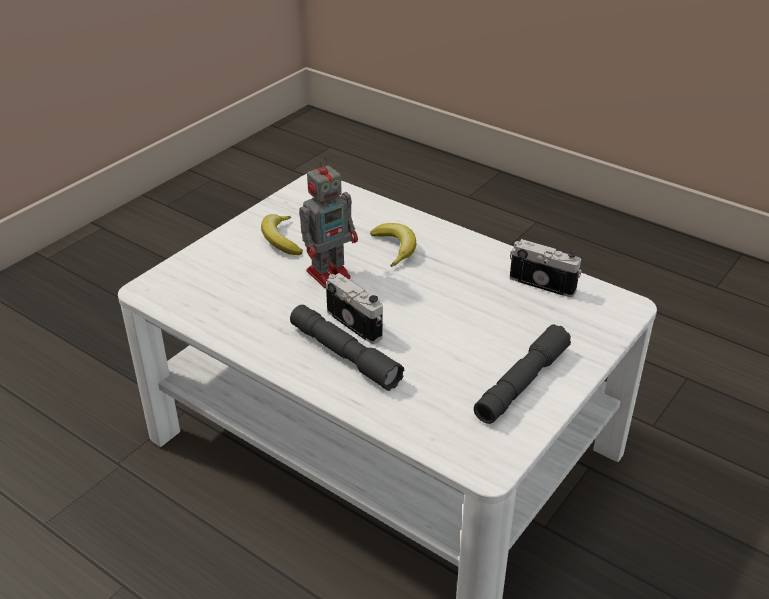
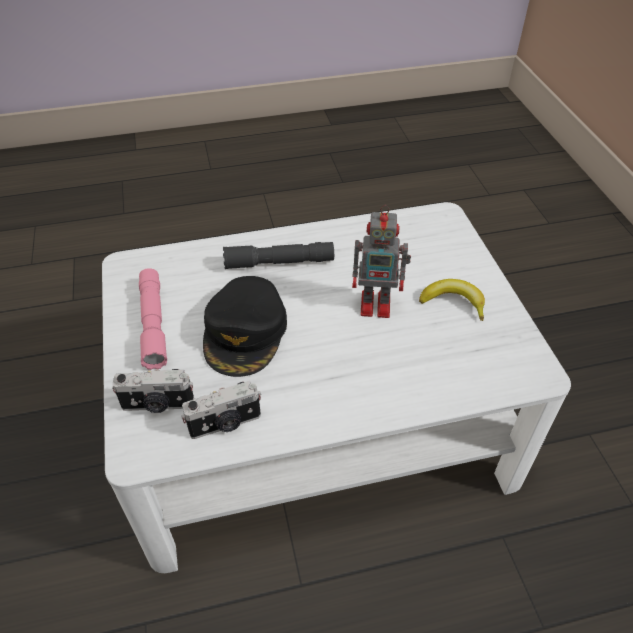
camera: 130 degrees right, 10 degrees up
toy robot [299,157,358,288] -> toy robot turned 90 degrees counterclockwise [352,205,411,318]
camera [326,273,383,344] -> camera moved to [112,369,194,413]
banana [370,223,416,267] -> none
grey flashlight [474,324,571,424] -> pink flashlight [139,268,167,370]
none -> black cap [203,276,287,377]

